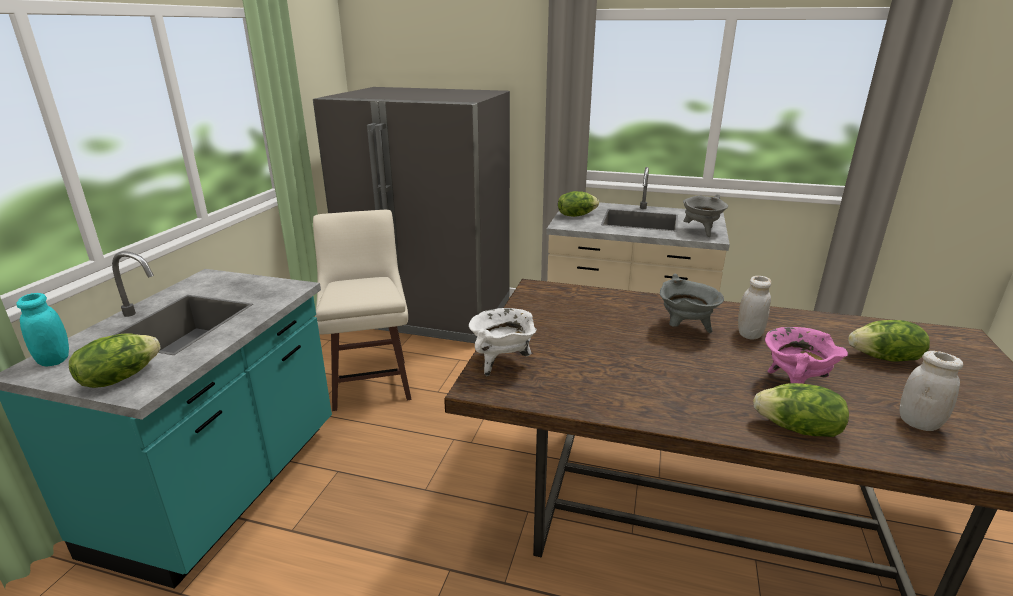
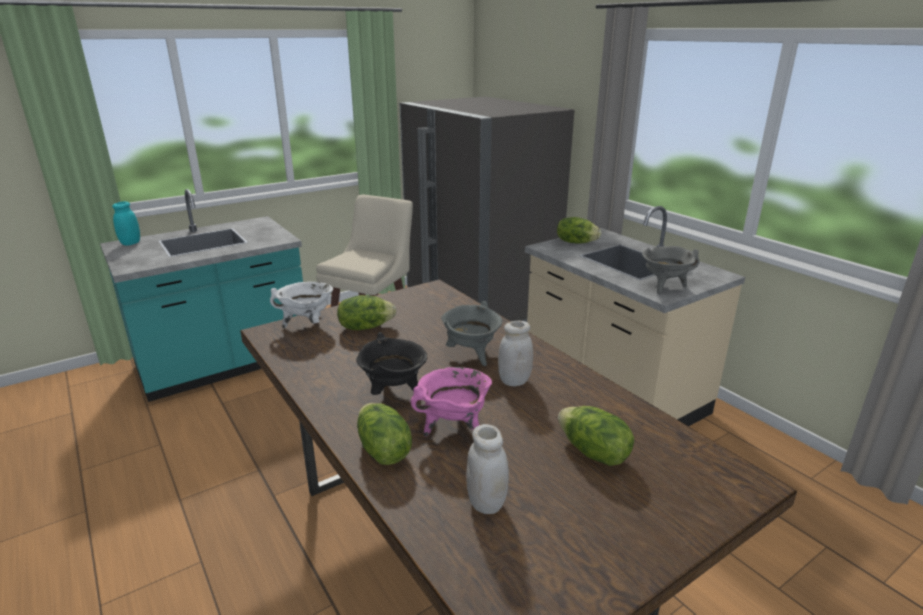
camera: 40 degrees right, 0 degrees up
lettuce [69,334,161,388] -> lettuce moved to [337,295,396,330]
none -> black cooking pot [356,332,427,395]

